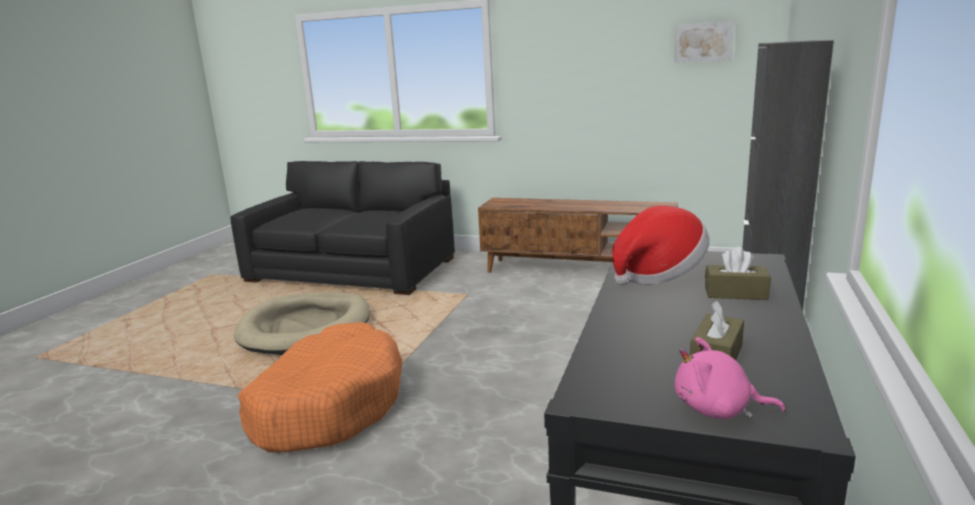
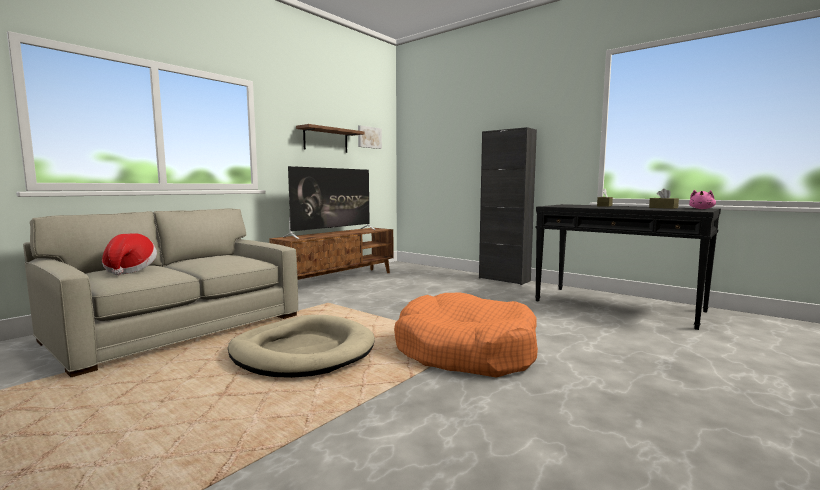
camera: 70 degrees left, 10 degrees down
black sofa [230,161,455,295] -> beige sofa [23,208,299,377]
hat [612,205,709,285] -> hat moved to [102,234,157,275]
none -> television [283,166,376,239]
none -> brown shelf [296,124,365,153]

